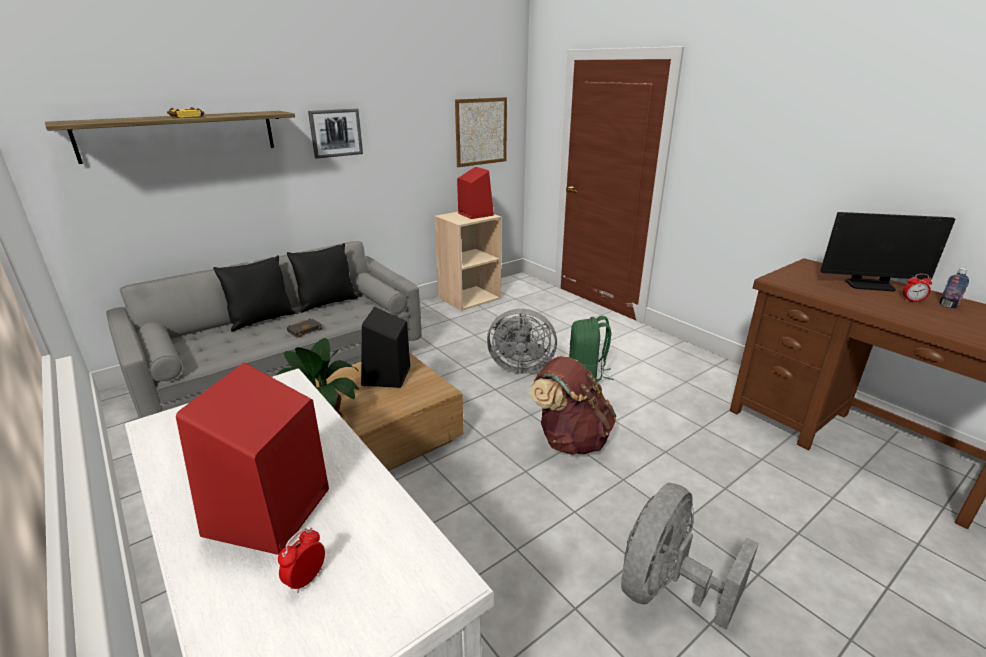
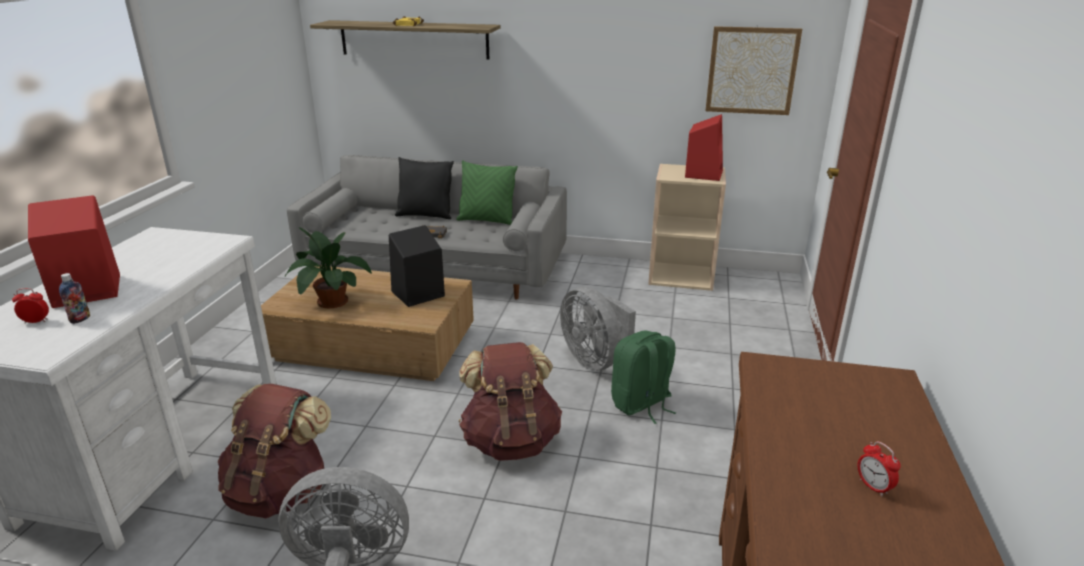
camera: 50 degrees right, 0 degrees up
black pillow [287,243,358,313] -> green pillow [456,160,518,225]
picture [308,108,363,159] -> none
monitor [820,212,955,291] -> none
bottle [939,268,969,309] -> bottle moved to [59,273,90,324]
none -> brown backpack [218,384,331,518]

